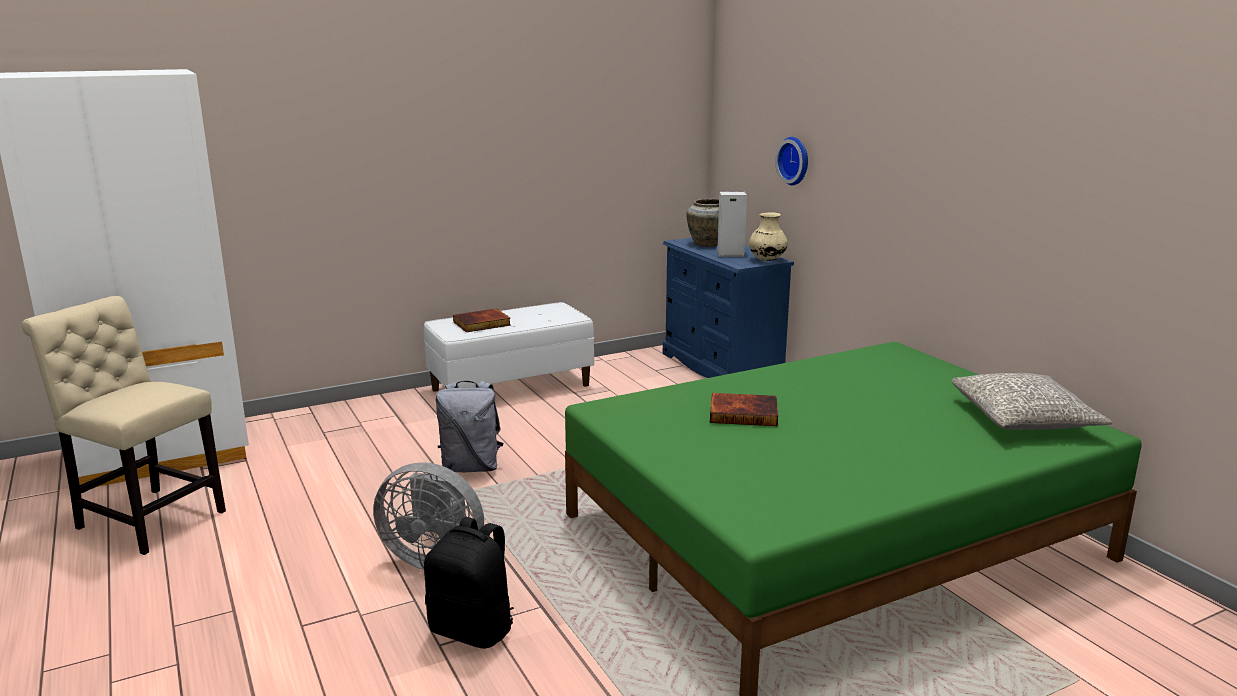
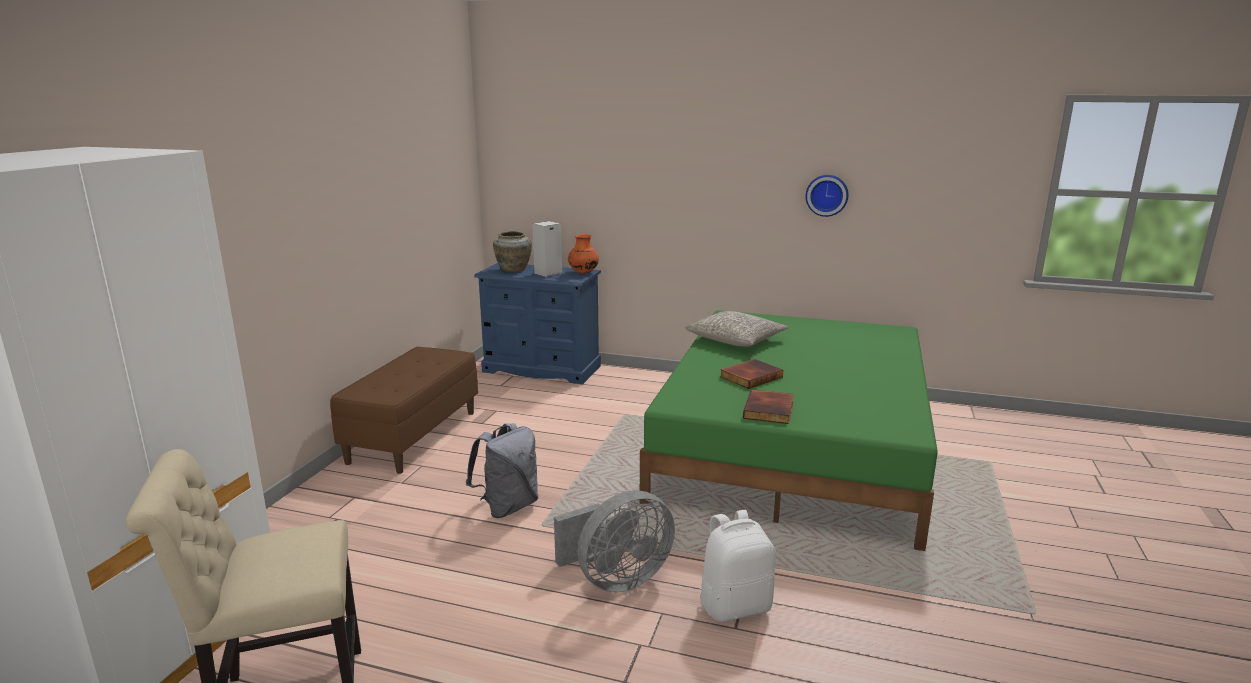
camera: 45 degrees left, 0 degrees up
white bench [424,302,594,392] -> brown bench [330,347,478,474]
black backpack [424,517,514,648] -> white backpack [700,510,776,622]
book [453,308,511,332] -> book moved to [743,389,794,424]
beige vase [749,212,788,261] -> orange vase [568,234,599,273]
wall clock [775,137,808,185] -> wall clock moved to [805,175,848,217]
grey pillow [952,373,1112,430] -> grey pillow moved to [685,311,789,347]

